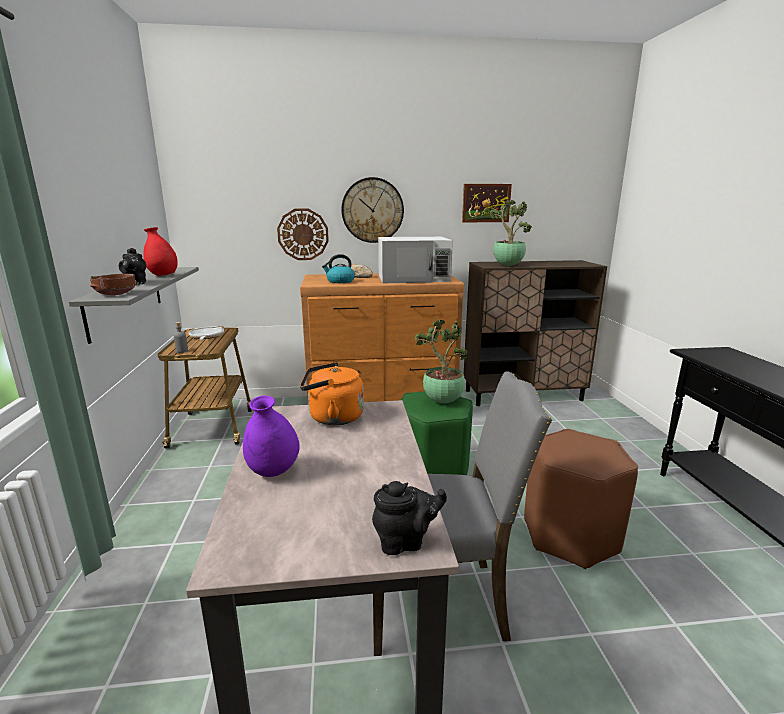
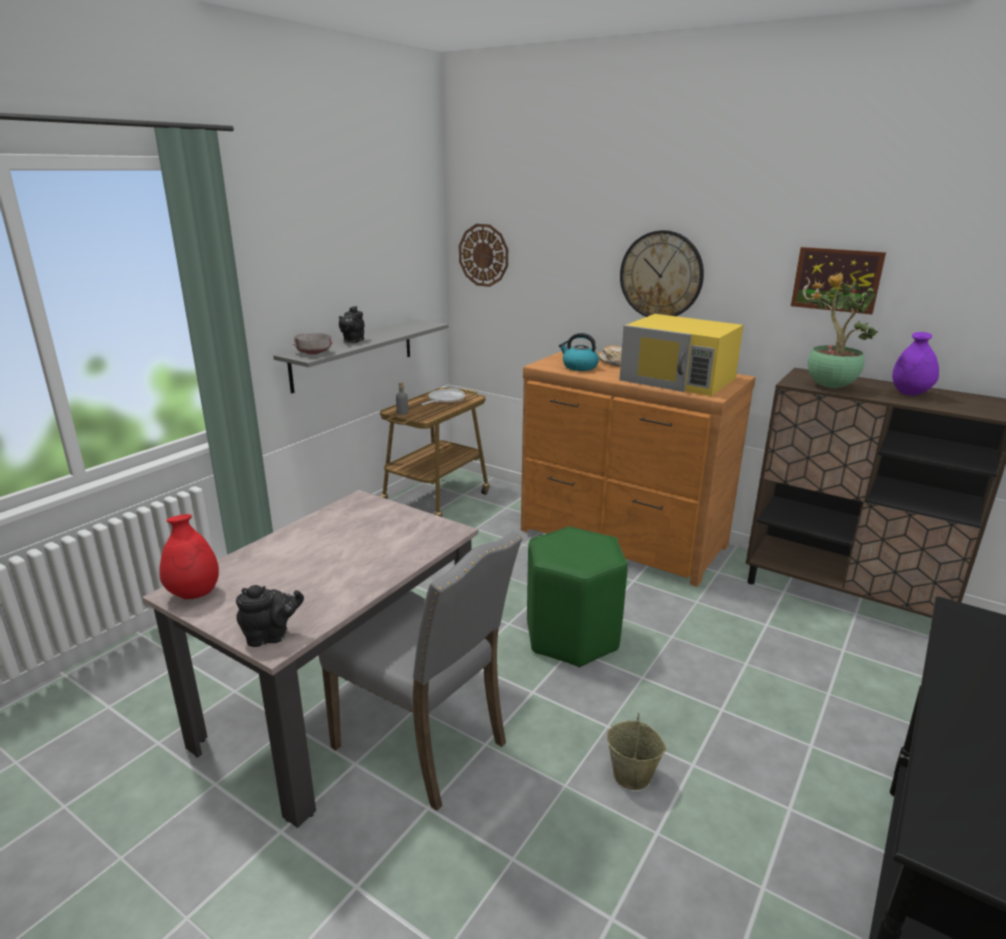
camera: 40 degrees right, 5 degrees up
brown bowl [90,274,136,295] -> grey bowl [292,333,333,354]
red vase [143,227,178,276] -> red vase moved to [159,514,219,599]
purple vase [243,395,300,477] -> purple vase moved to [892,332,939,396]
wall clock [277,209,329,260] -> wall clock moved to [459,224,508,287]
orange kettle [300,362,364,425] -> none
black teapot [372,481,447,555] -> black teapot turned 45 degrees counterclockwise [236,585,304,647]
white microwave [378,237,453,283] -> yellow microwave [619,314,743,396]
potted plant [415,319,468,403] -> none
brown stool [524,429,638,569] -> beige bucket [607,712,666,790]

